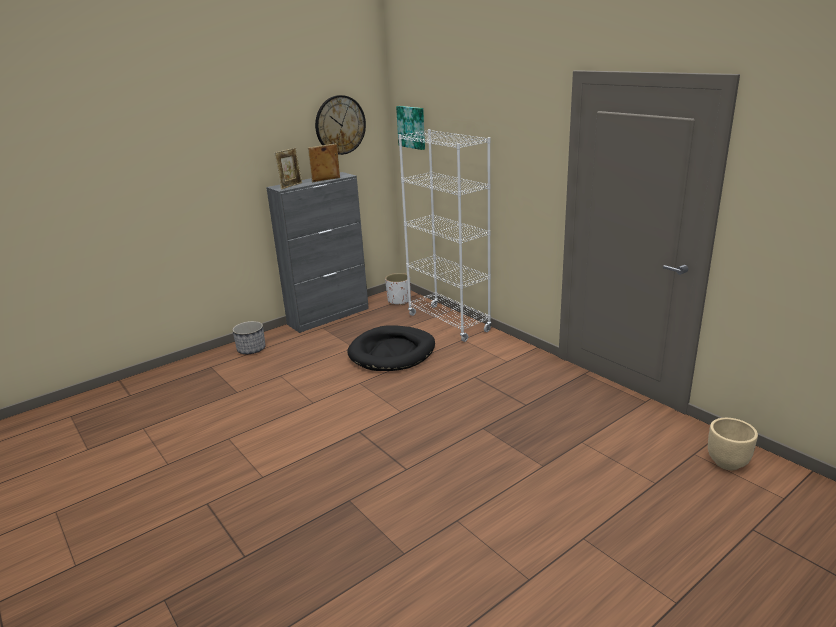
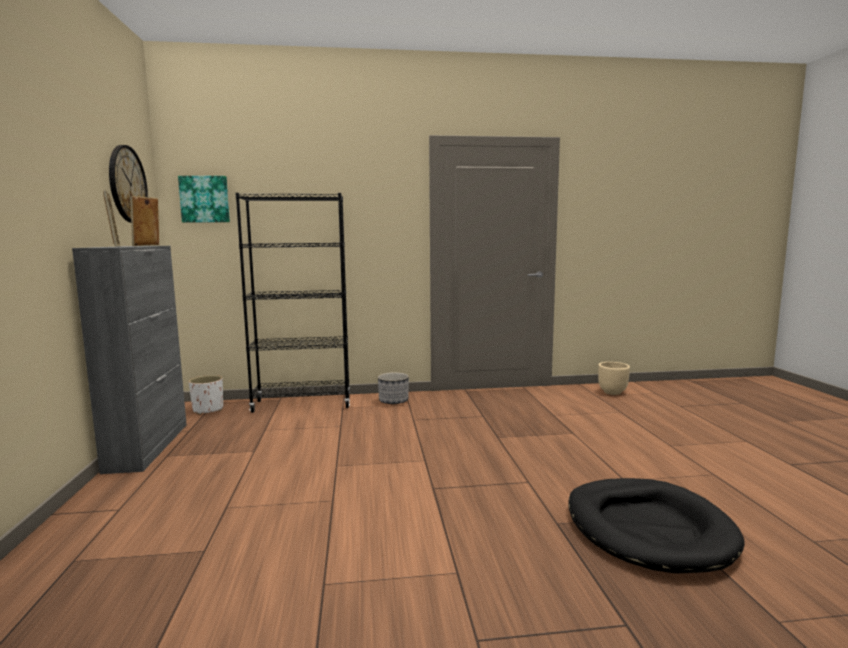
camera: 60 degrees left, 15 degrees down
planter [232,321,266,354] -> planter moved to [378,372,409,404]
black dog bed [347,325,435,371] -> black dog bed moved to [569,478,745,573]
white bookcase [398,129,491,342] -> black bookcase [235,193,350,413]

